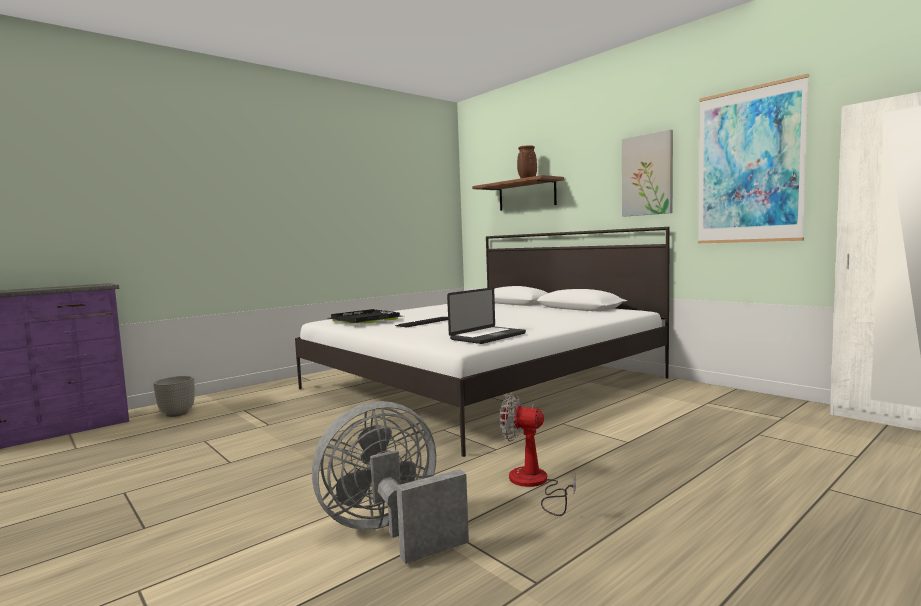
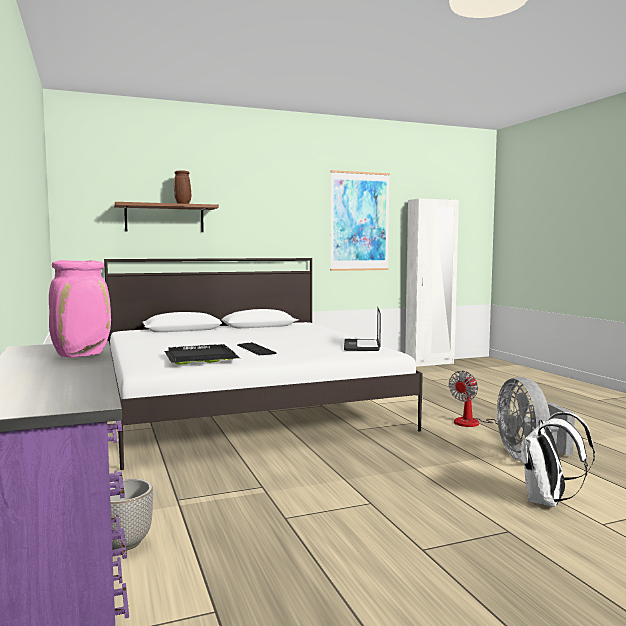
camera: 70 degrees left, 0 degrees up
laptop [447,287,526,344] -> laptop turned 150 degrees counterclockwise [344,308,381,351]
picture [622,130,673,217] -> none
none -> pink vase [49,260,111,358]
none -> white backpack [521,412,595,507]

